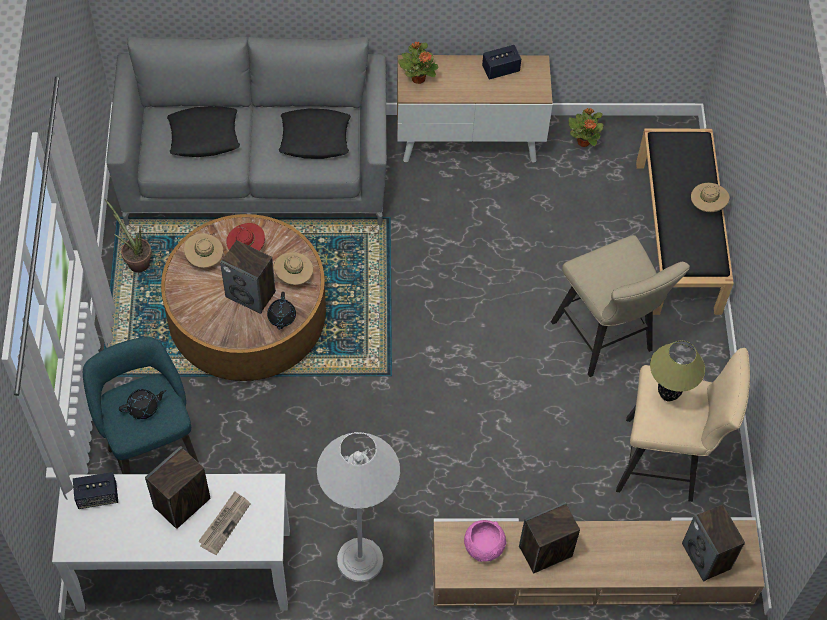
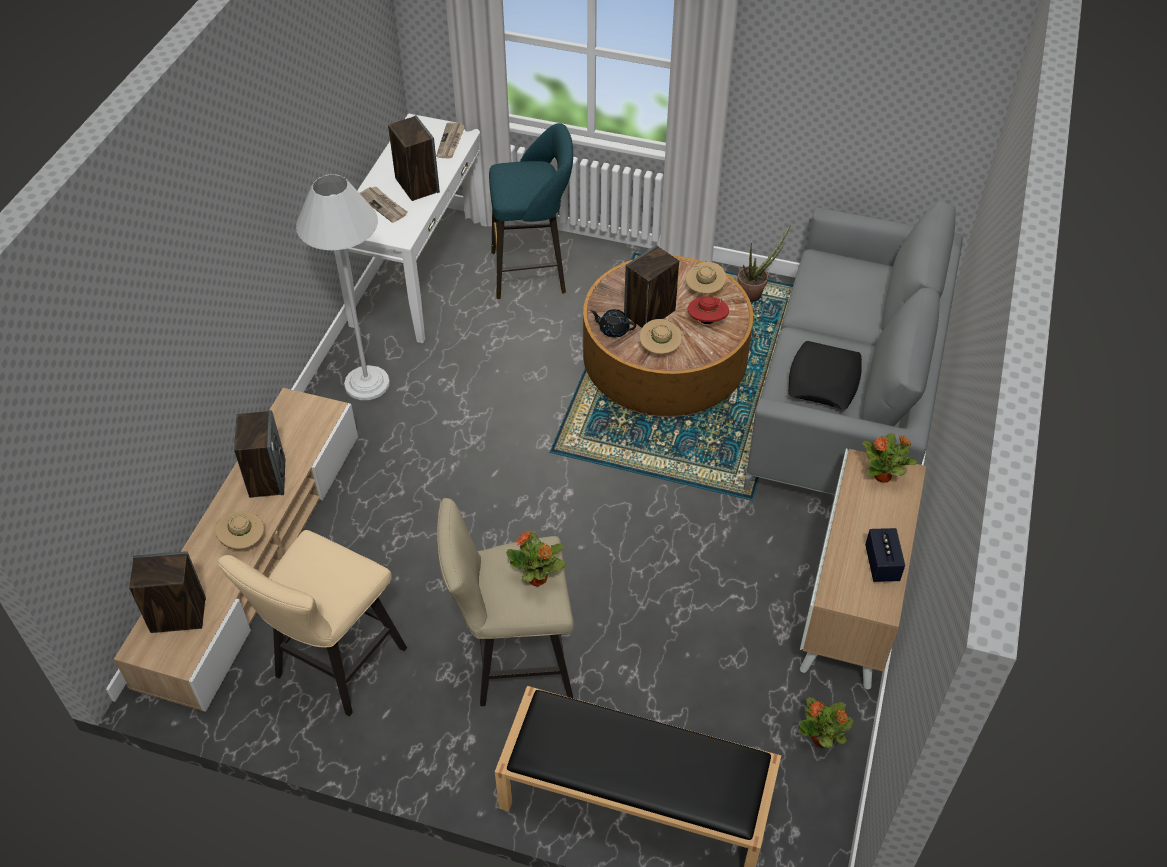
camera: 110 degrees right, 10 degrees down
speaker [73,472,118,509] -> newspaper [436,122,465,159]
black teapot [119,389,166,419] -> none
black pillow [167,106,240,157] -> none
pink bowl [464,520,507,562] -> none
table lamp [650,340,705,401] -> none
beige hat [691,183,730,212] -> beige hat moved to [215,511,264,549]
none -> potted plant [506,531,566,586]

